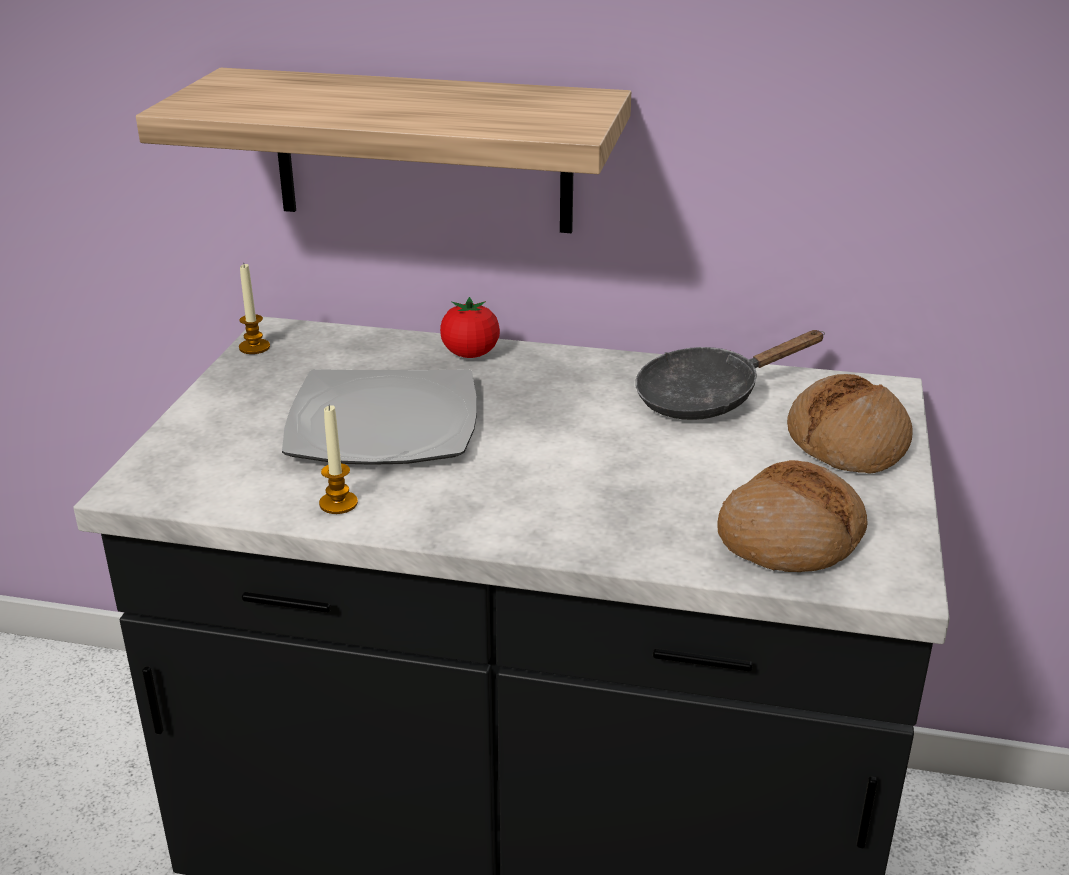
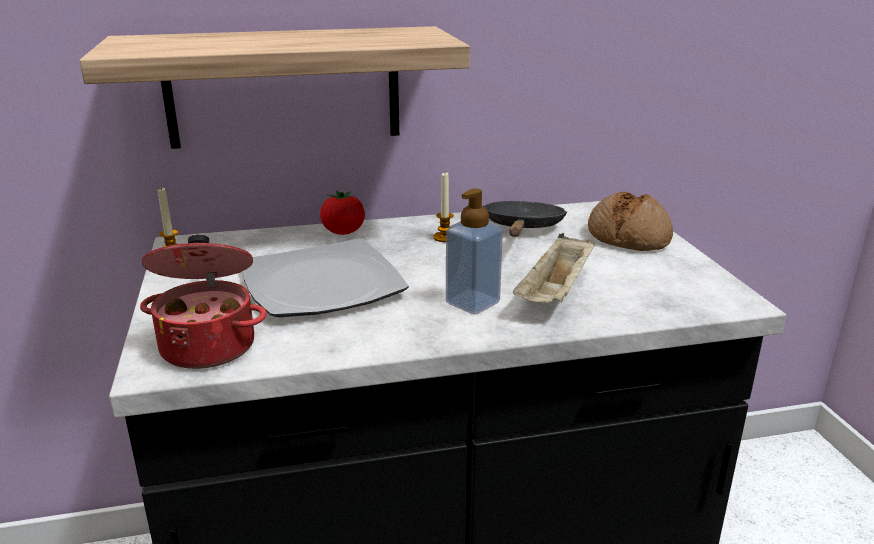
camera: 25 degrees left, 5 degrees down
candle [319,405,358,514] -> candle moved to [433,172,454,242]
black frying pan [635,330,825,420] -> black frying pan turned 150 degrees clockwise [483,201,567,237]
bread [717,460,868,572] -> none
none -> cooking pot [140,234,267,369]
none -> soap dispenser [446,188,503,314]
none -> beige tray [513,233,595,303]

